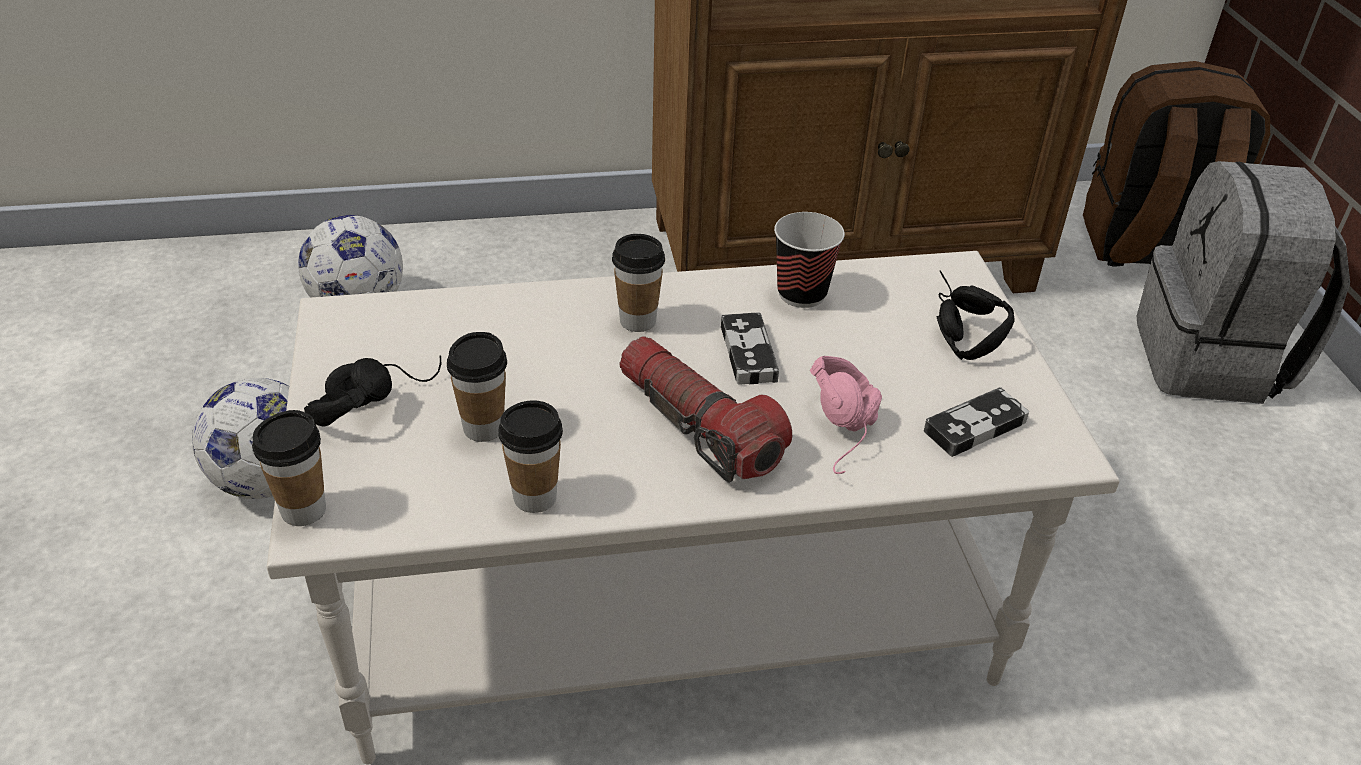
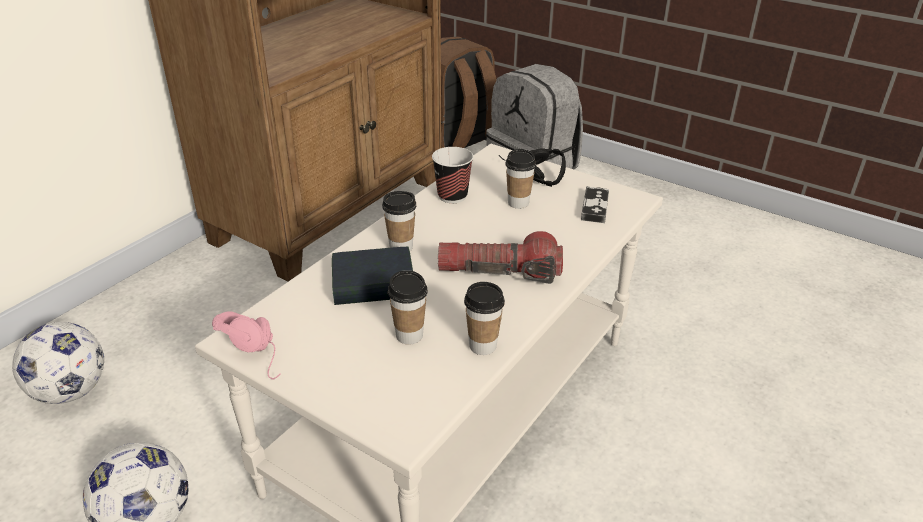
camera: 45 degrees left, 5 degrees down
cup [252,410,326,526] -> cup moved to [505,149,536,209]
black headphones [304,355,441,427] -> none
game controller [721,312,779,385] -> none
pink headphones [810,356,882,474] -> pink headphones moved to [212,311,281,380]
none -> book [332,247,413,305]

